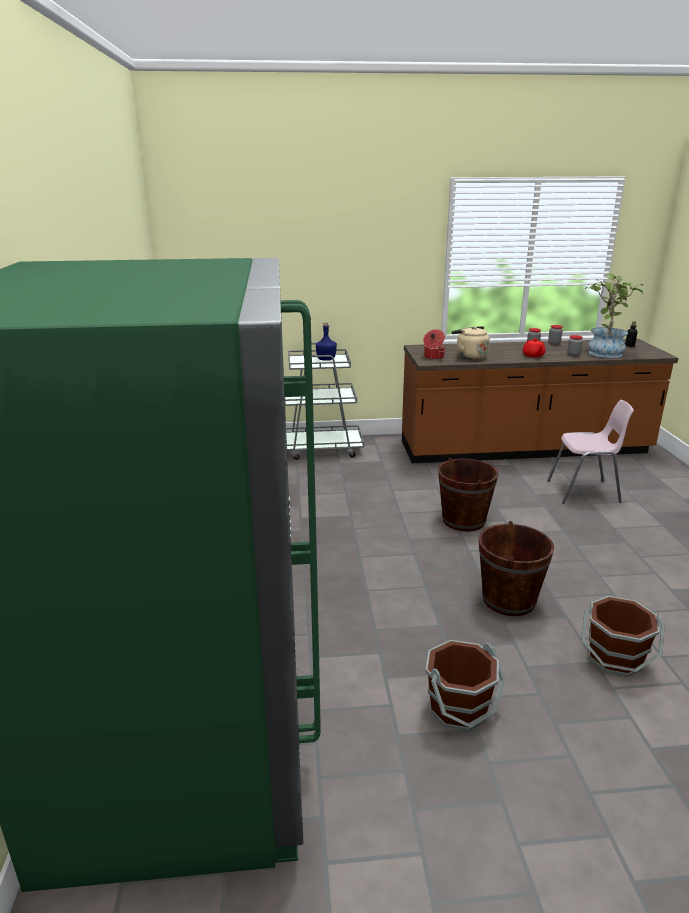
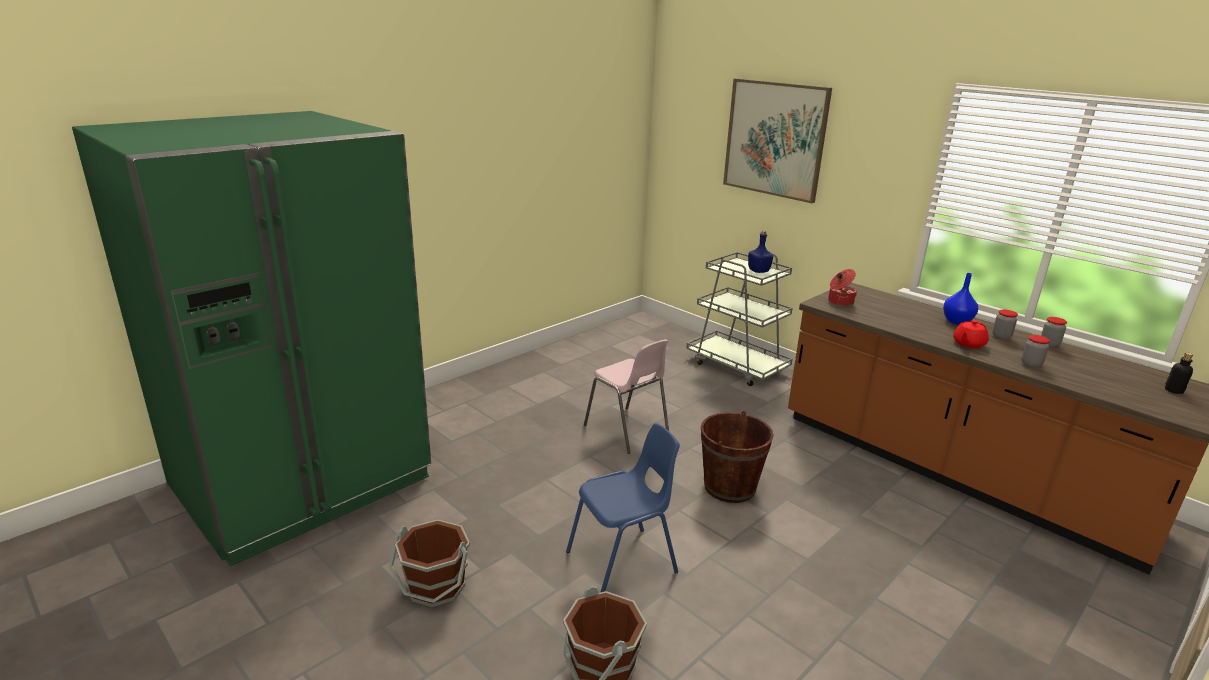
camera: 50 degrees right, 0 degrees up
beige kettle [451,326,490,360] -> none
brown bucket [479,521,554,616] -> blue chair [566,423,680,592]
pink chair [547,400,634,504] -> pink chair moved to [584,339,669,454]
potted plant [585,273,643,358] -> none
none -> picture [723,78,832,203]
none -> blue vase [943,273,978,325]

